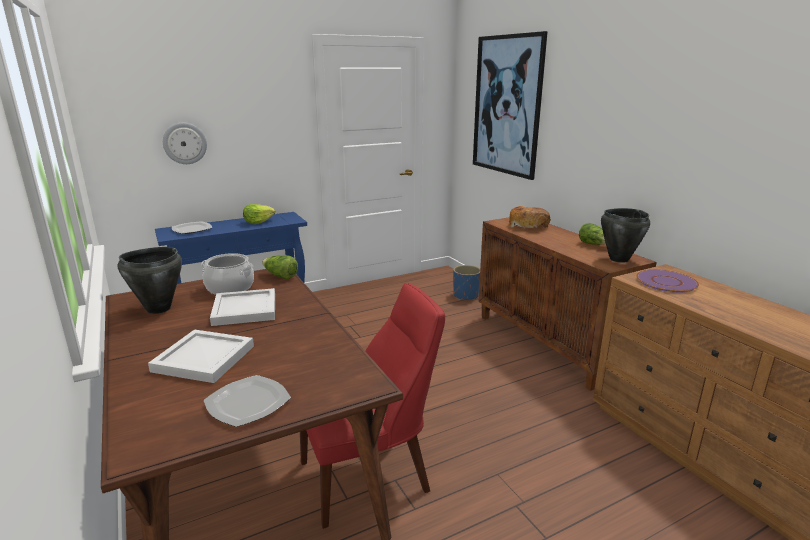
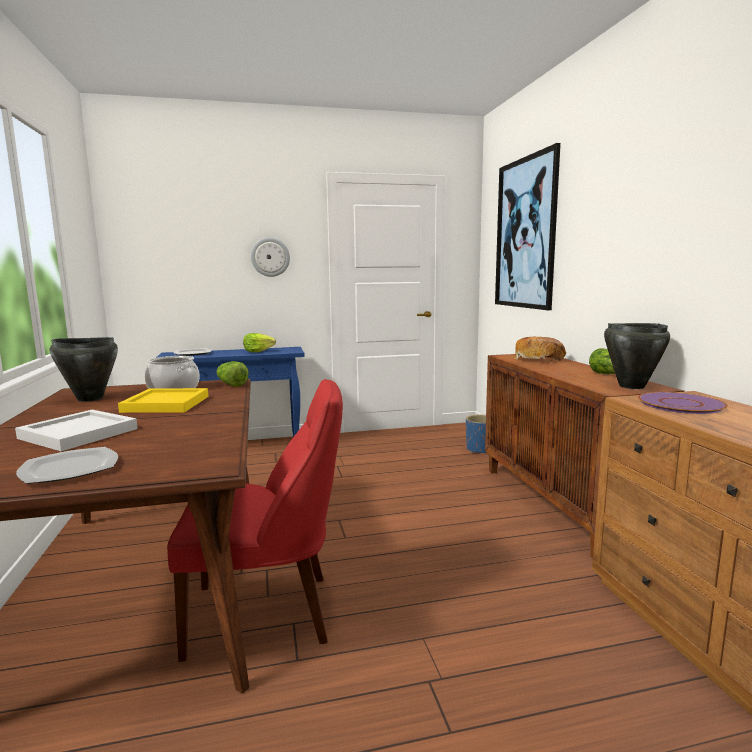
camera: 15 degrees right, 10 degrees down
wall clock [163,123,207,164] -> wall clock moved to [251,237,290,277]
white tray [210,288,275,326] -> yellow tray [118,388,208,413]

